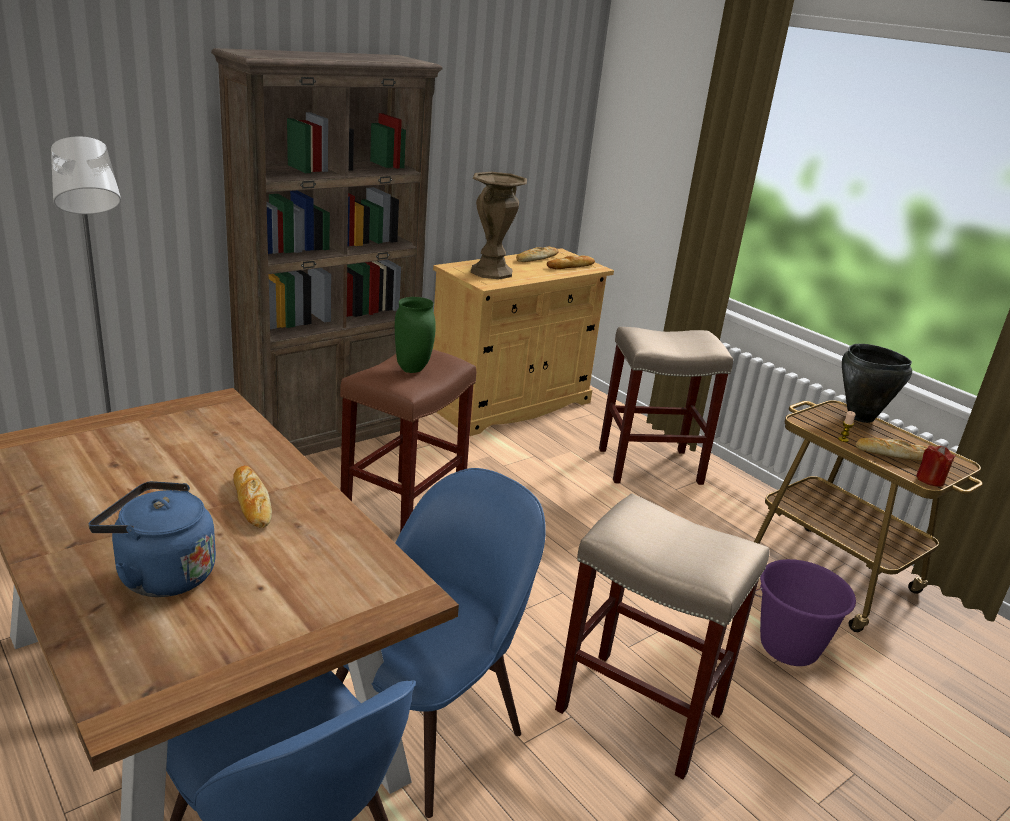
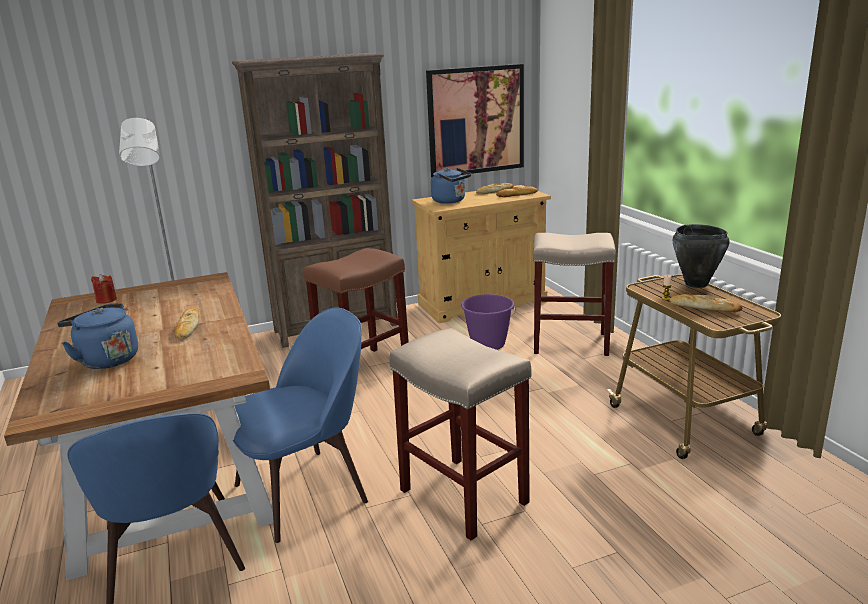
camera: 20 degrees right, 5 degrees down
green vase [395,297,436,373] -> none
brown vase [471,172,527,279] -> blue kettle [431,168,471,204]
purple bucket [755,559,856,666] -> purple bucket moved to [461,294,516,350]
red candle [916,445,956,487] -> red candle moved to [91,274,117,304]
none -> picture [426,64,524,178]

